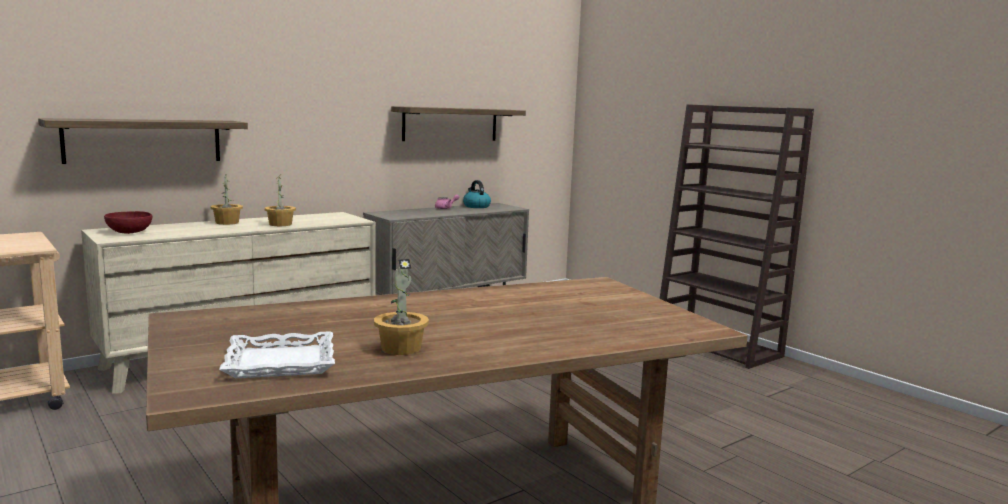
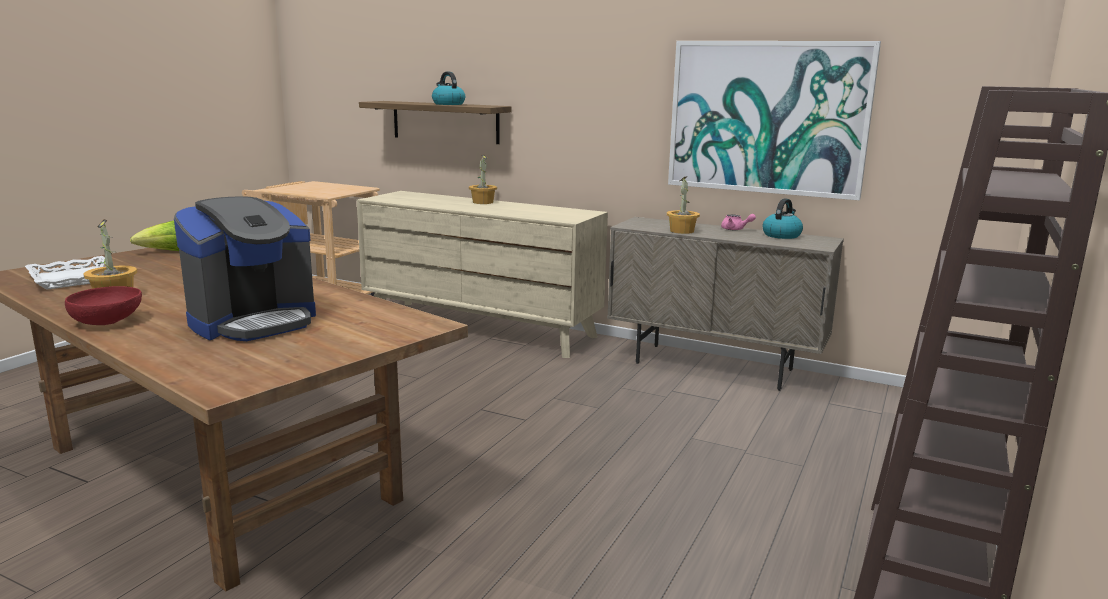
camera: 65 degrees right, 5 degrees up
red bowl [104,211,152,234] -> red bowl moved to [65,286,142,325]
potted plant [264,174,296,226] -> potted plant moved to [667,176,700,234]
shelf [391,106,526,141] -> picture [668,41,881,200]
none -> lettuce [130,220,179,251]
none -> coffee machine [174,196,316,341]
none -> kettle [432,71,465,105]

